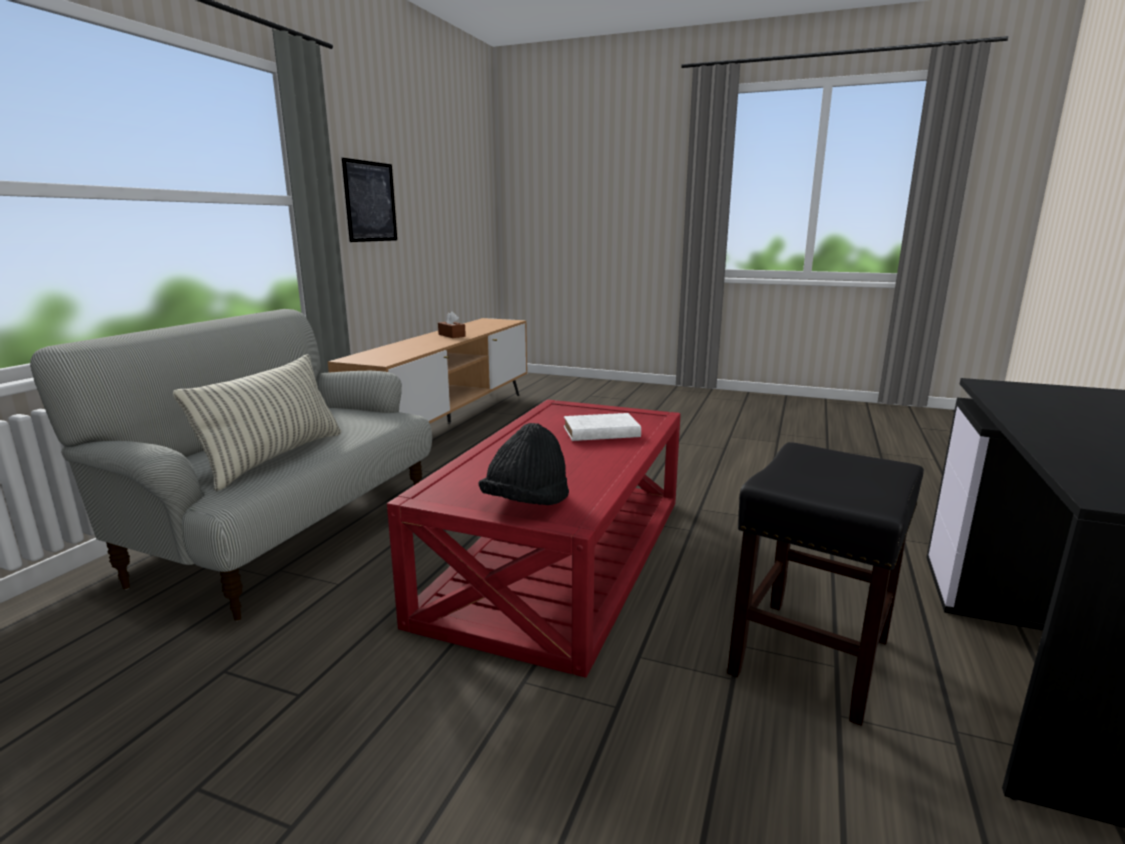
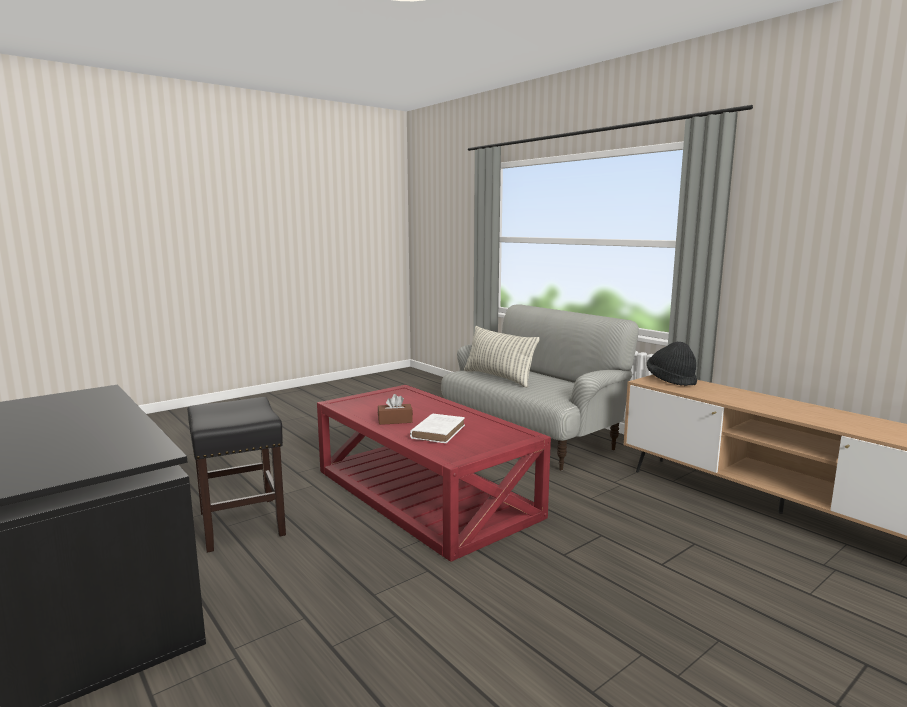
camera: 120 degrees right, 5 degrees down
picture [342,158,397,242] -> none
brown tissue box [438,311,466,338] -> brown tissue box moved to [378,394,413,425]
black hat [478,423,569,505] -> black hat moved to [647,342,697,386]

